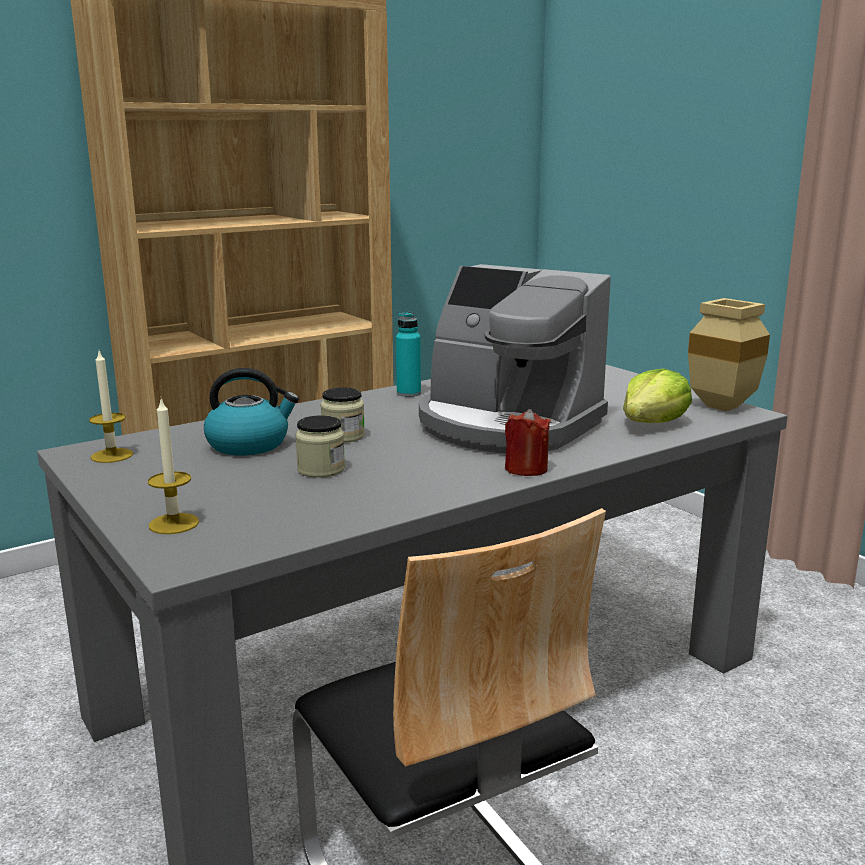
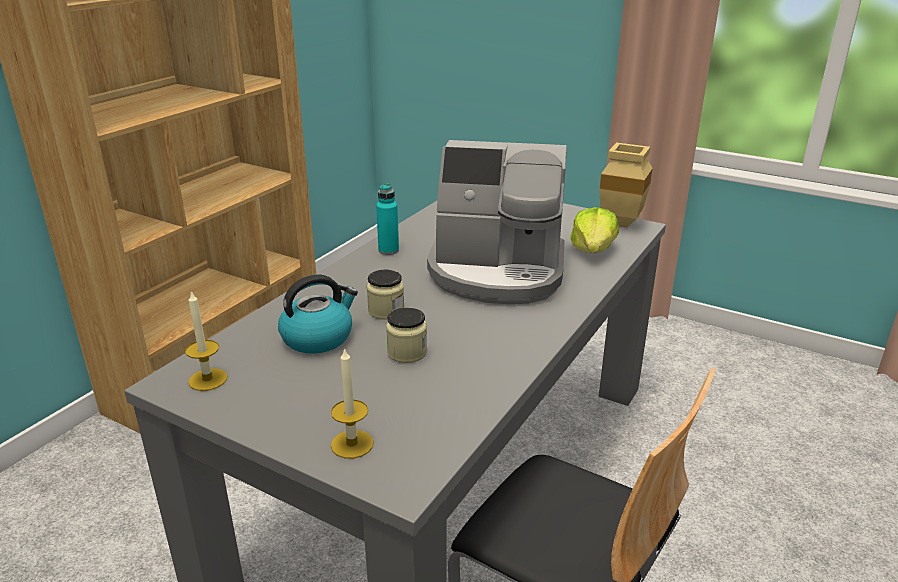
camera: 25 degrees left, 10 degrees up
red candle [505,409,551,476] -> none

